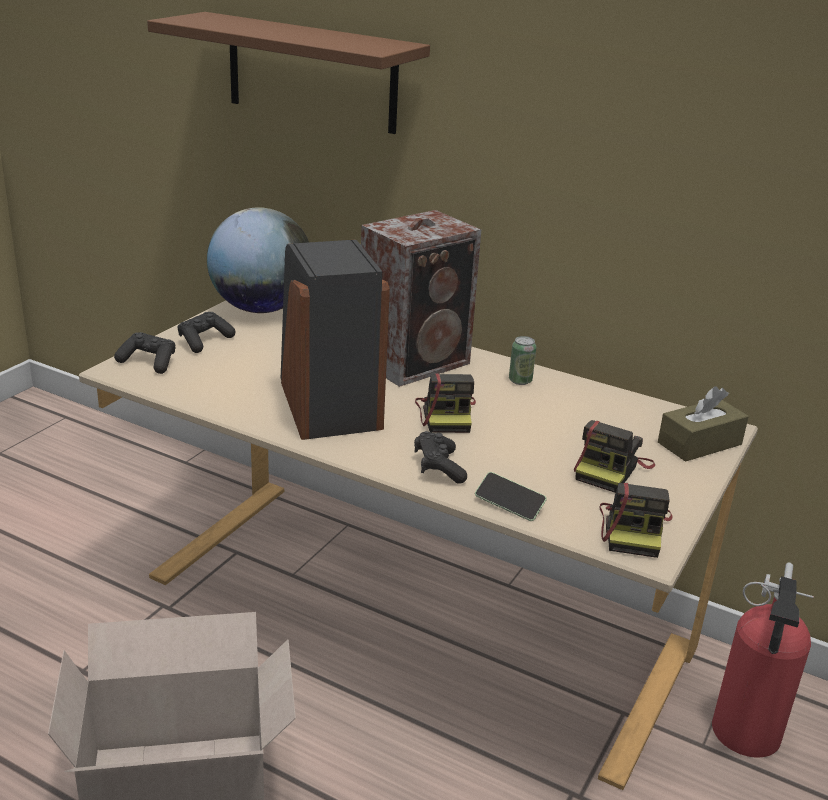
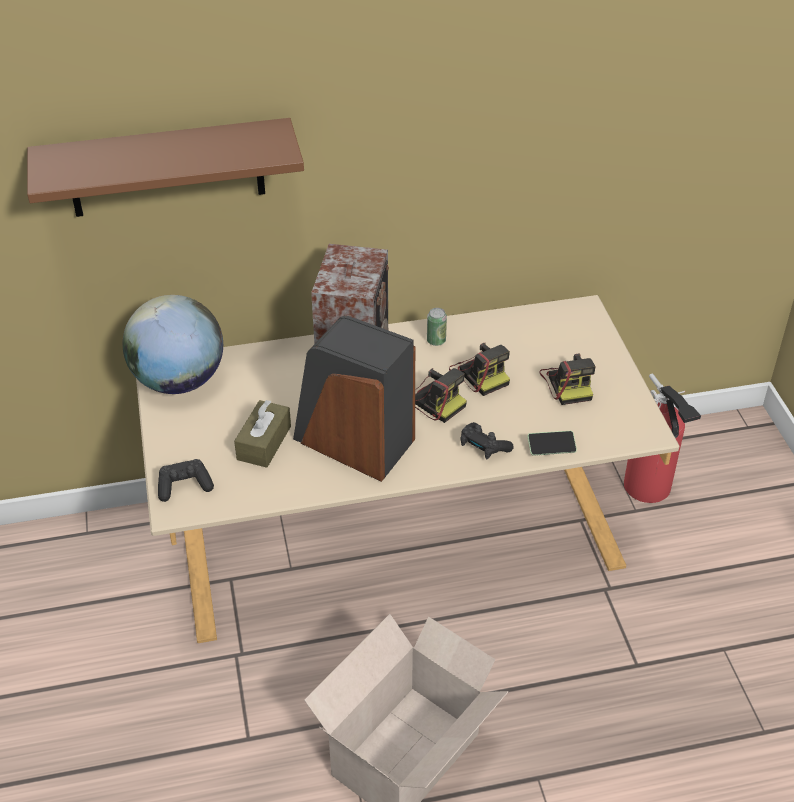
camera: 40 degrees left, 15 degrees up
black game controller [178,312,235,353] -> none
camera [600,483,673,558] -> camera moved to [449,343,510,396]
brown tissue box [658,386,749,462] -> brown tissue box moved to [234,400,291,468]

